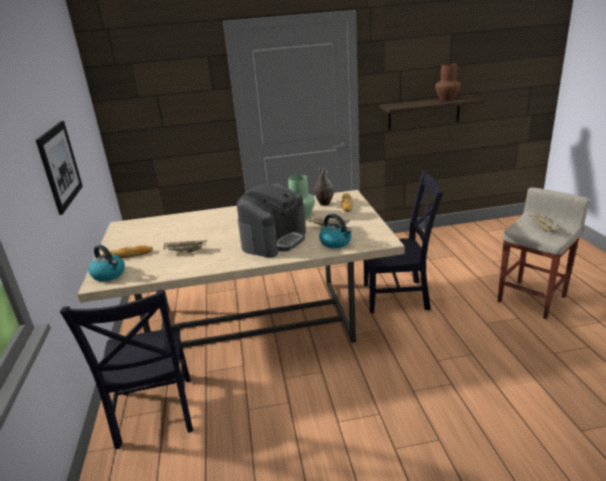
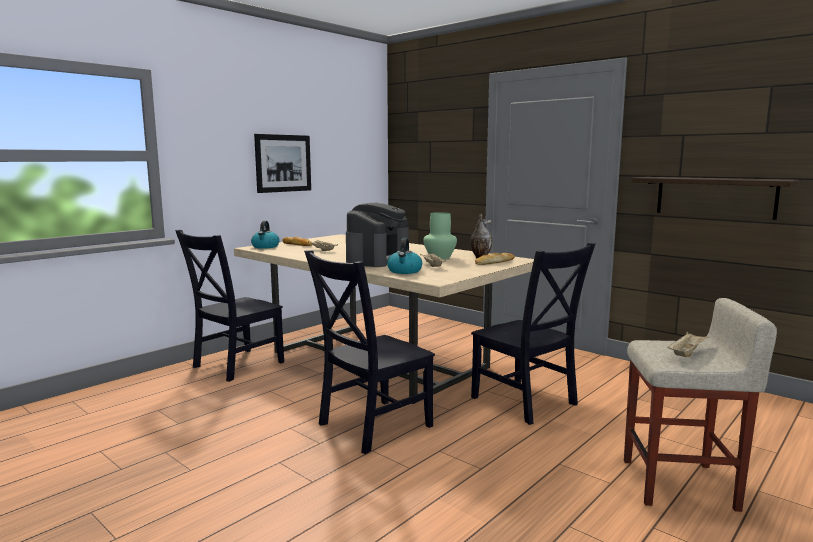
camera: 50 degrees right, 15 degrees down
coffee machine [237,184,306,258] -> coffee machine turned 60 degrees counterclockwise [346,203,408,267]
brown vase [435,63,461,101] -> none
none -> black chair [304,250,435,454]

